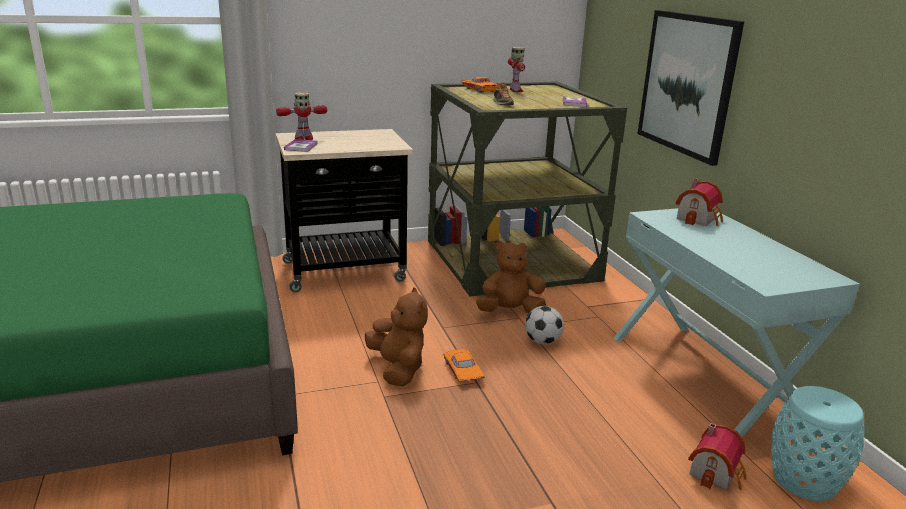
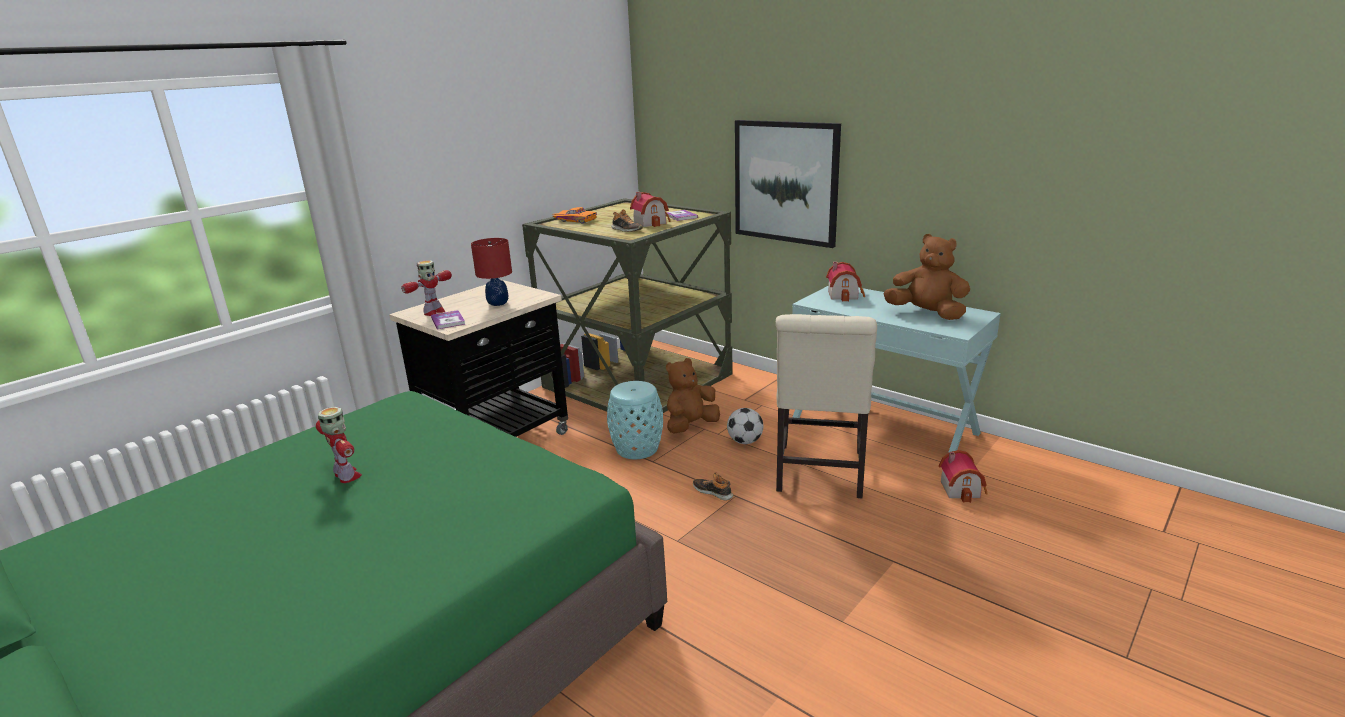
camera: 30 degrees left, 0 degrees up
brown plush toy [365,287,428,387] -> brown plush toy moved to [883,234,970,320]
orange toy car [444,349,485,382] -> shoe [693,472,733,501]
toy robot [508,47,525,92] -> toy robot moved to [316,407,362,483]
turquoise stool [771,386,865,501] -> turquoise stool moved to [607,381,663,459]
none -> red table lamp [471,238,512,306]
none -> toy house [630,192,671,227]
none -> beige chair [776,314,877,498]

